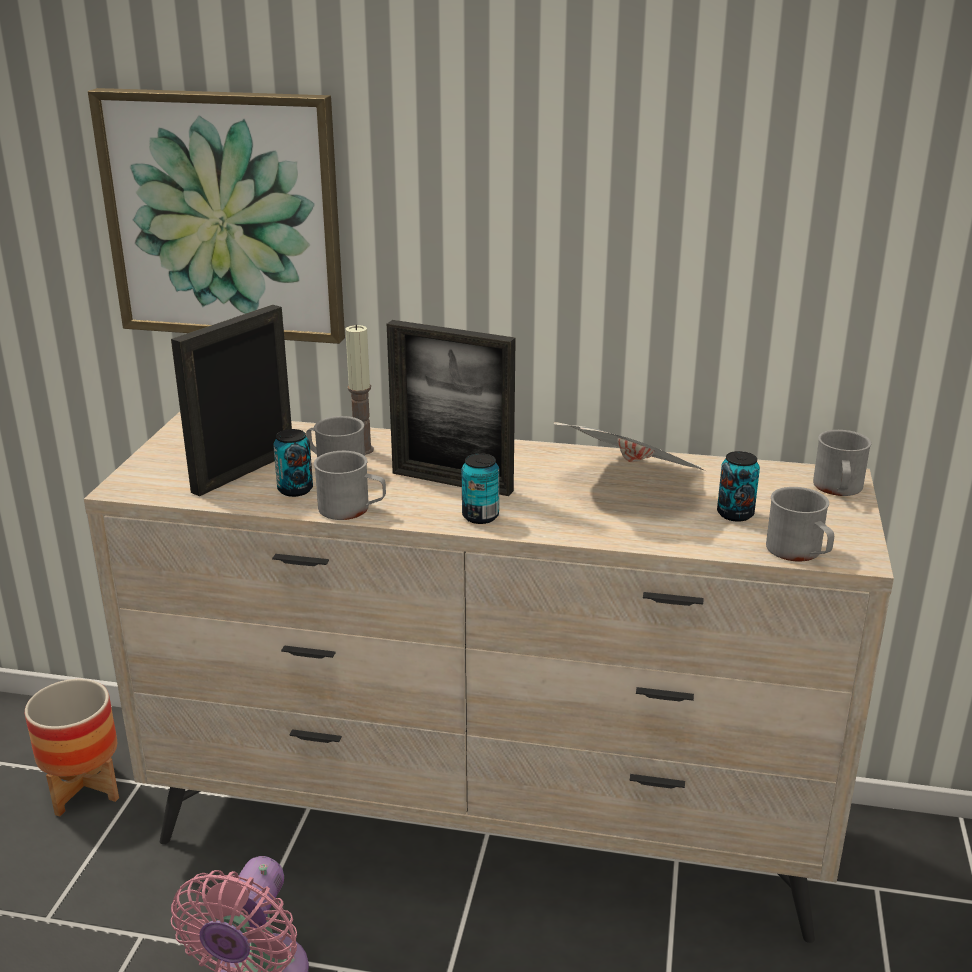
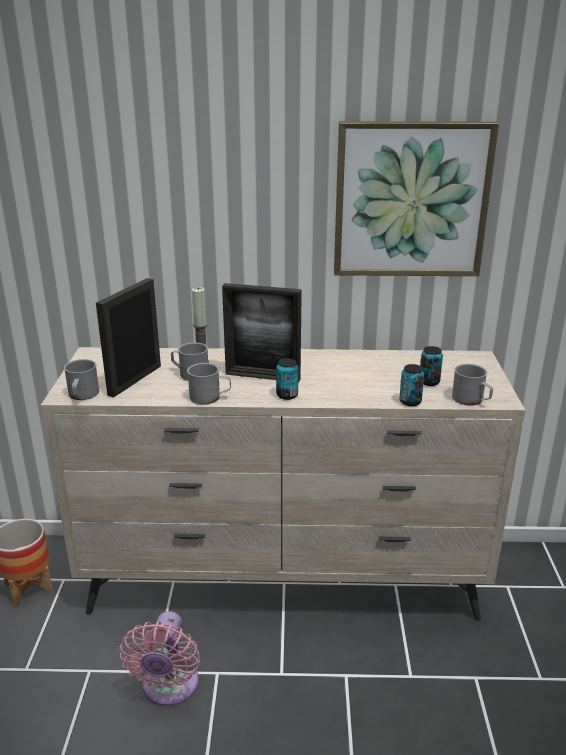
camera: 10 degrees left, 0 degrees up
picture [88,88,345,344] -> picture moved to [334,121,499,276]
can [273,429,313,497] -> can moved to [399,364,424,406]
newspaper [554,422,705,471] -> none
grey mug [813,430,872,496] -> grey mug moved to [64,359,99,400]

